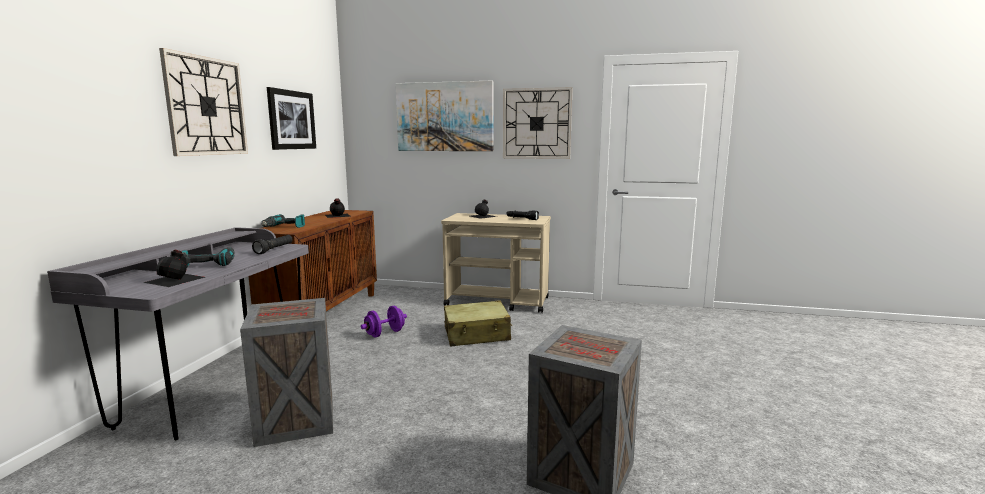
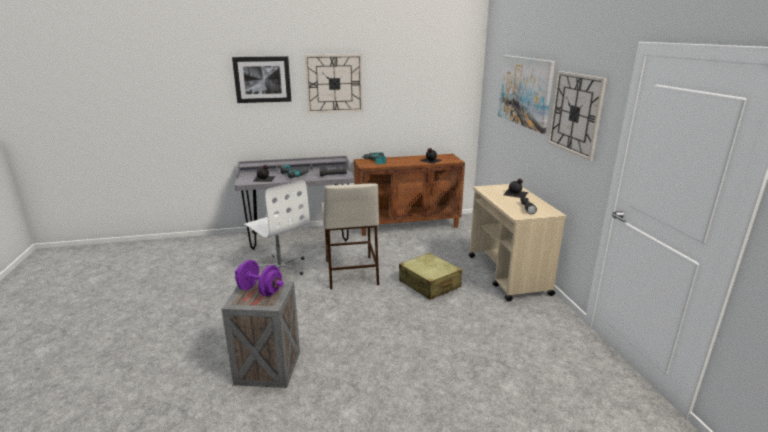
camera: 65 degrees right, 10 degrees up
crate [240,298,333,447] -> white office chair [244,180,310,275]
picture [267,87,316,150] -> picture moved to [232,56,291,103]
purple dumbbell [361,306,407,337] -> purple dumbbell moved to [235,260,284,296]
none -> beige stool [322,183,379,289]

